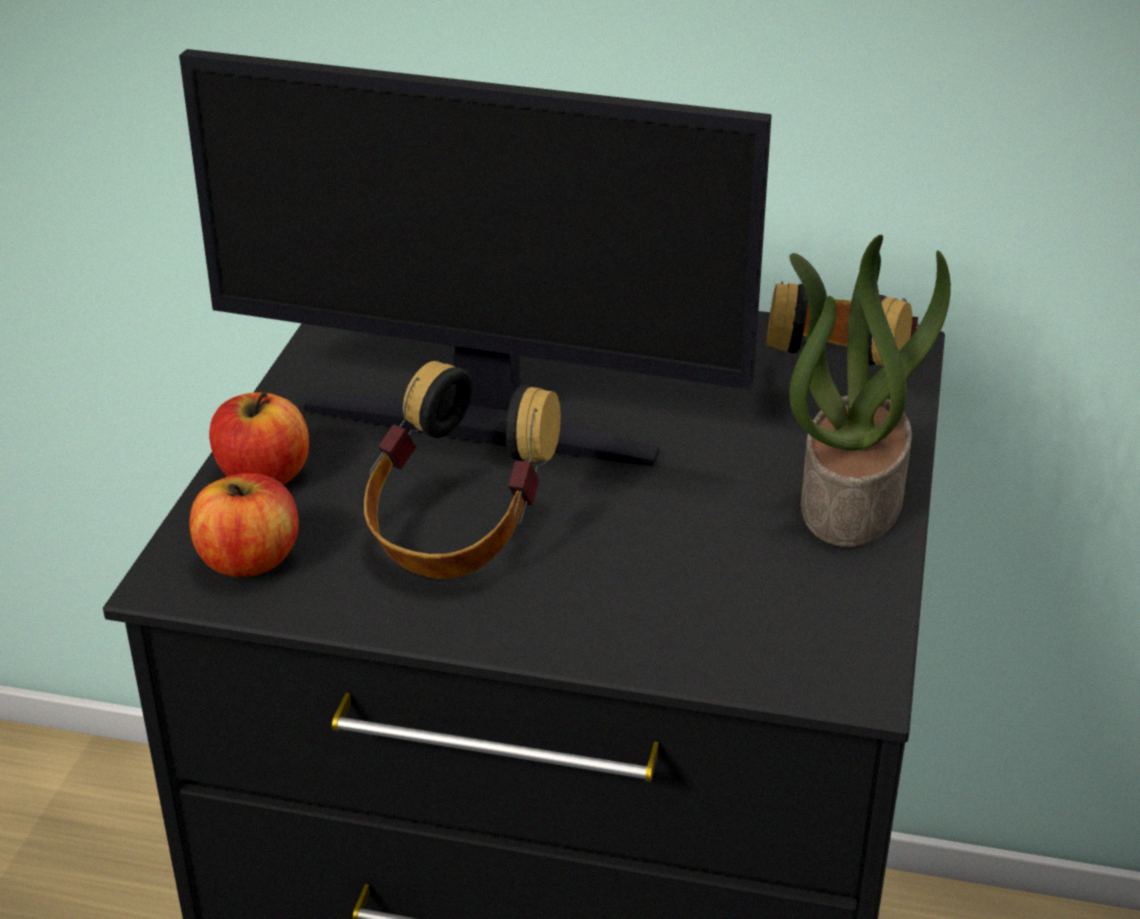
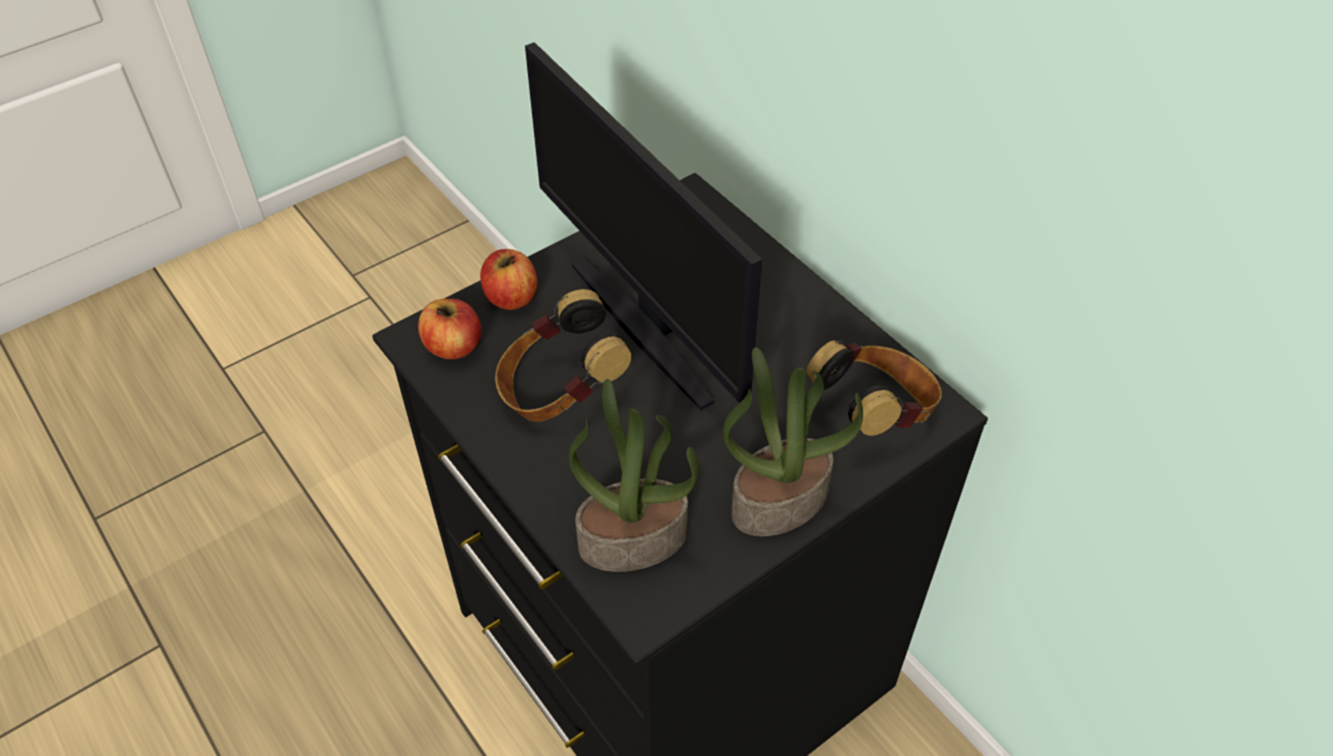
camera: 40 degrees right, 15 degrees up
none -> potted plant [569,379,699,572]

